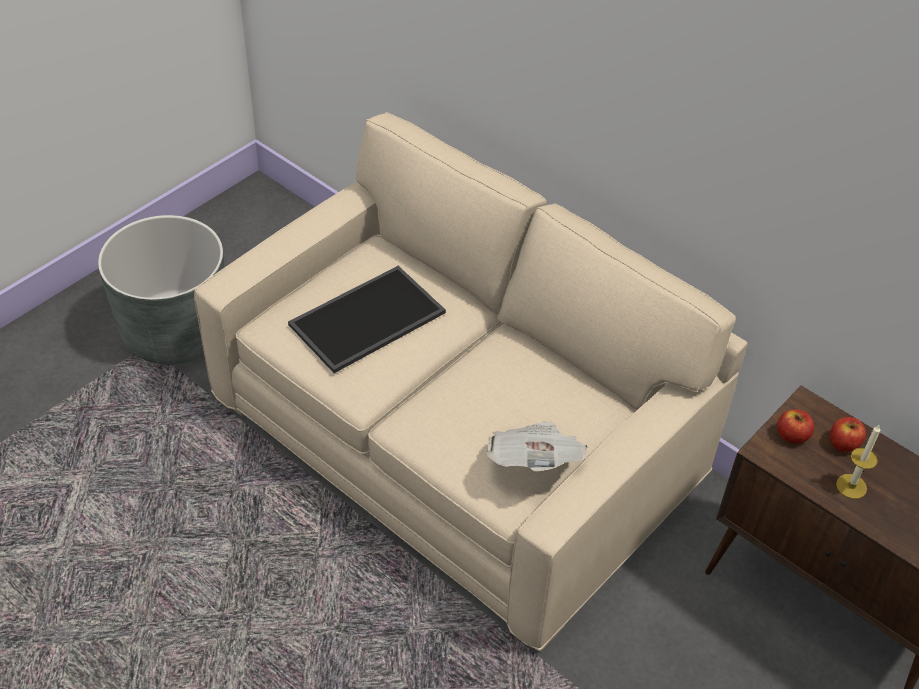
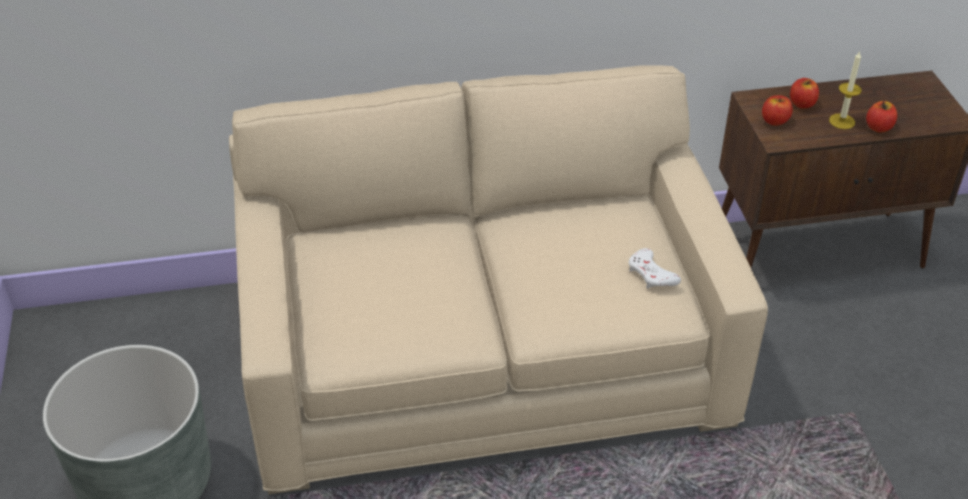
camera: 50 degrees left, 5 degrees down
tray [288,266,446,373] -> none
newspaper [486,421,589,472] -> white game controller [628,248,681,289]
none -> apple [866,101,897,132]

